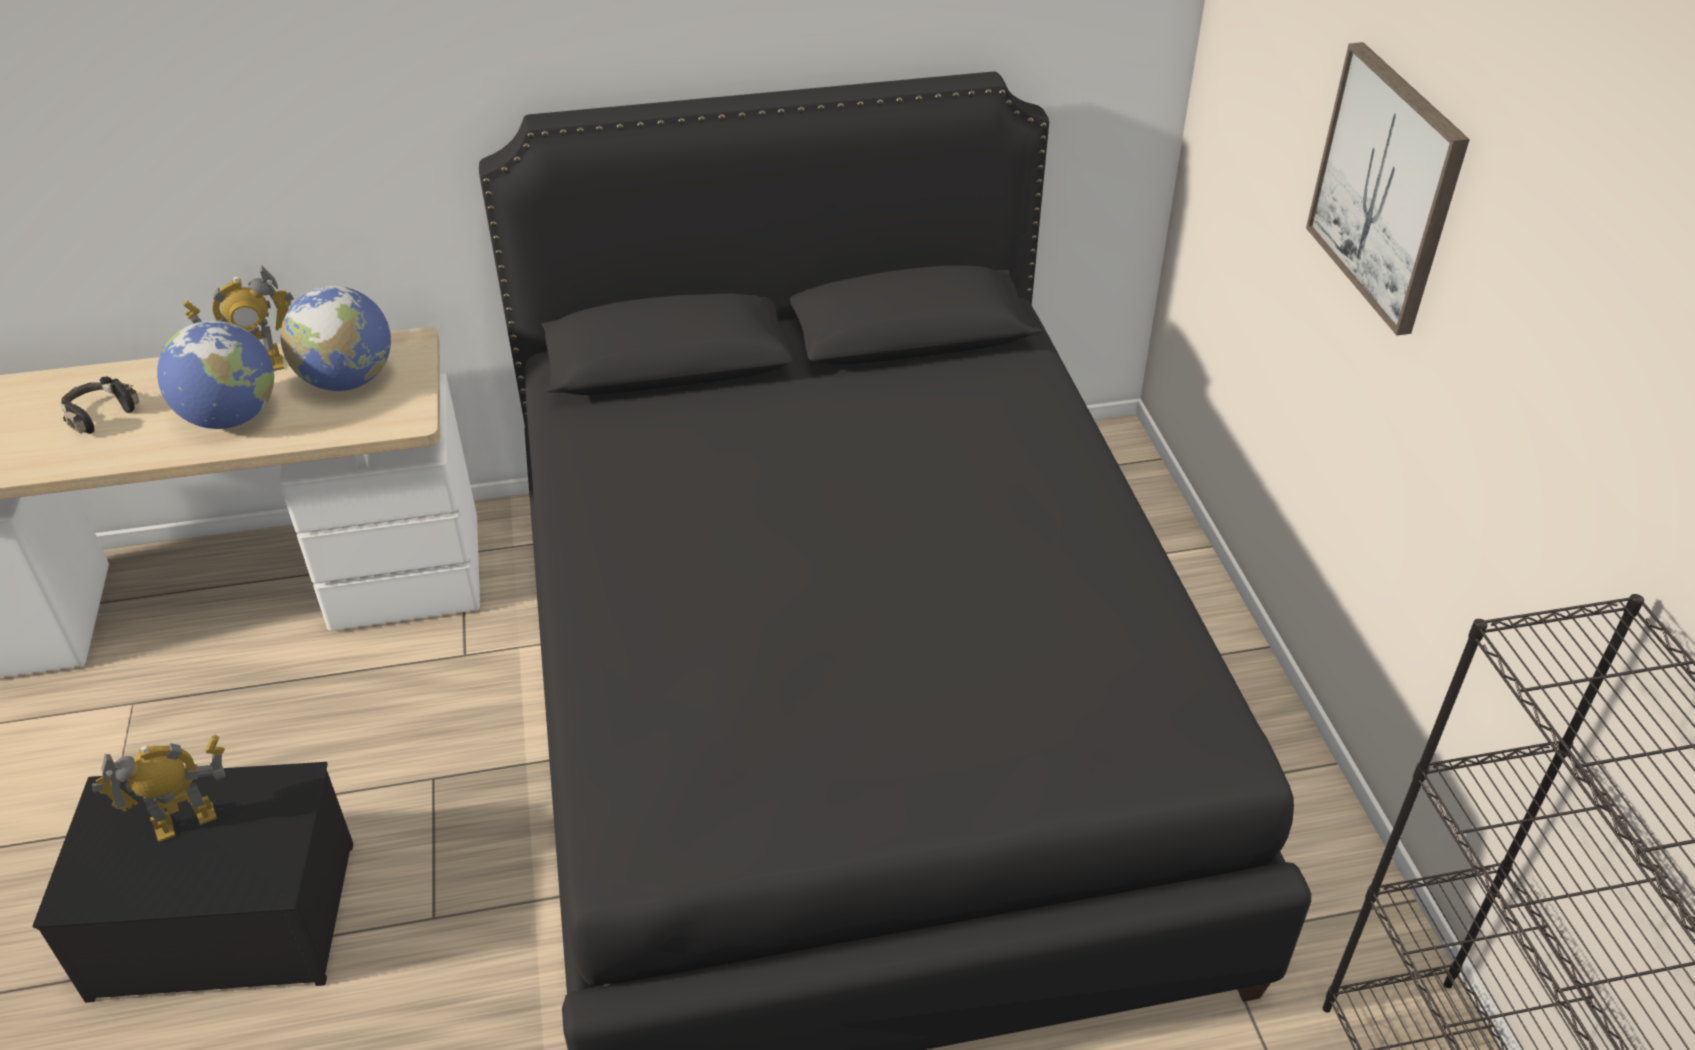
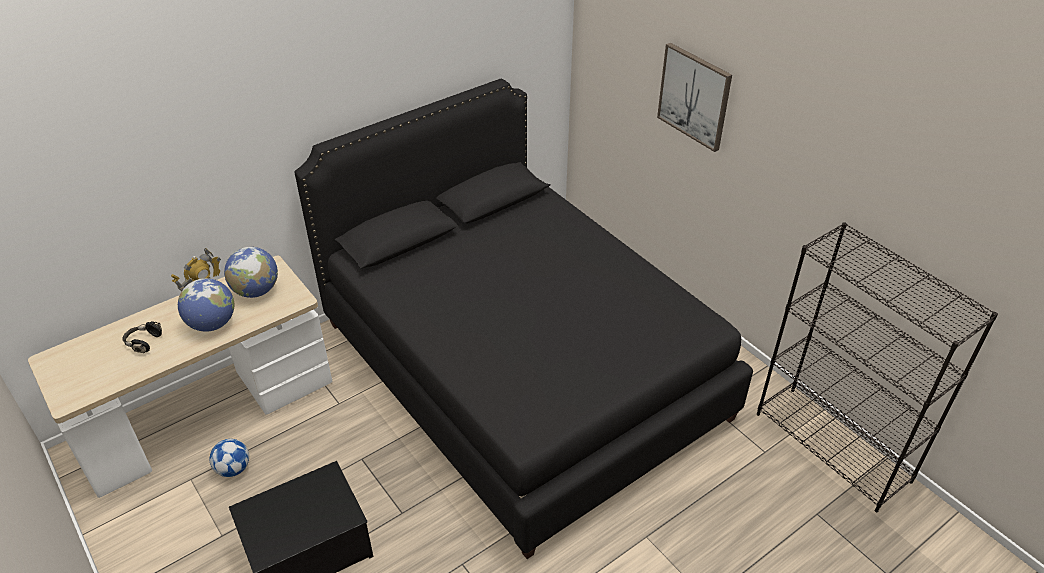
camera: 25 degrees left, 0 degrees up
toy robot [92,734,225,842] -> none
none -> football [209,439,249,477]

